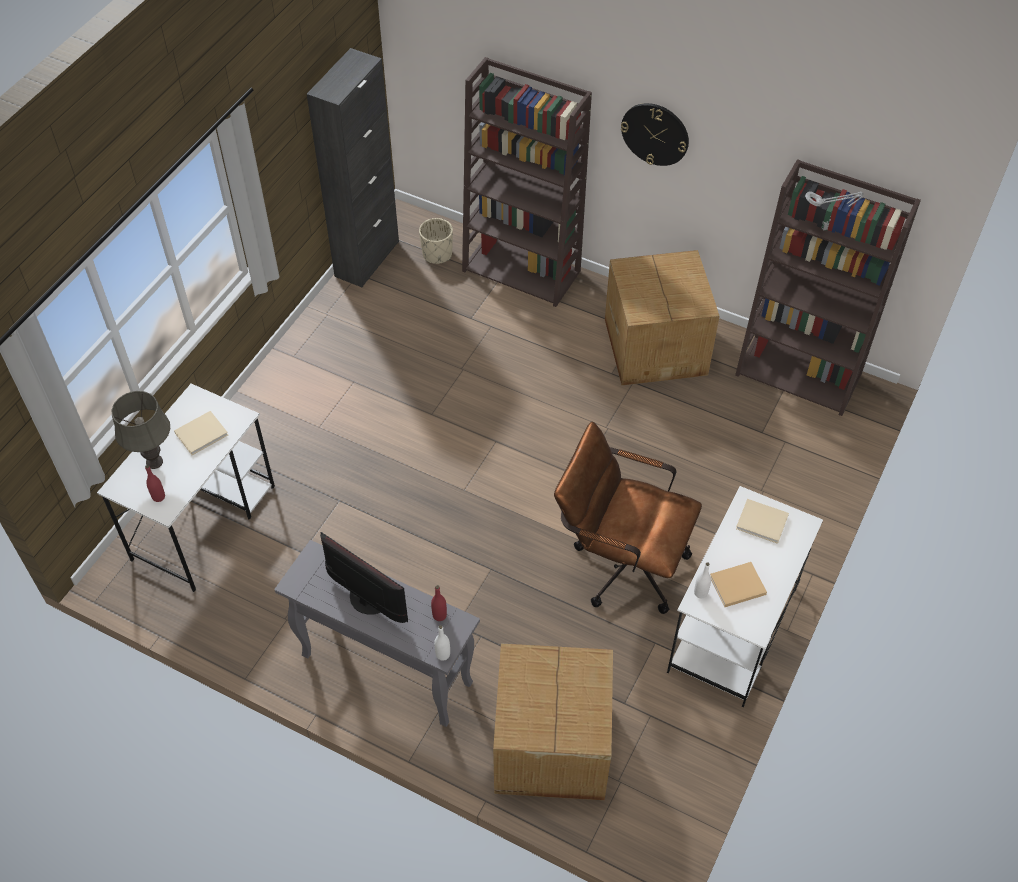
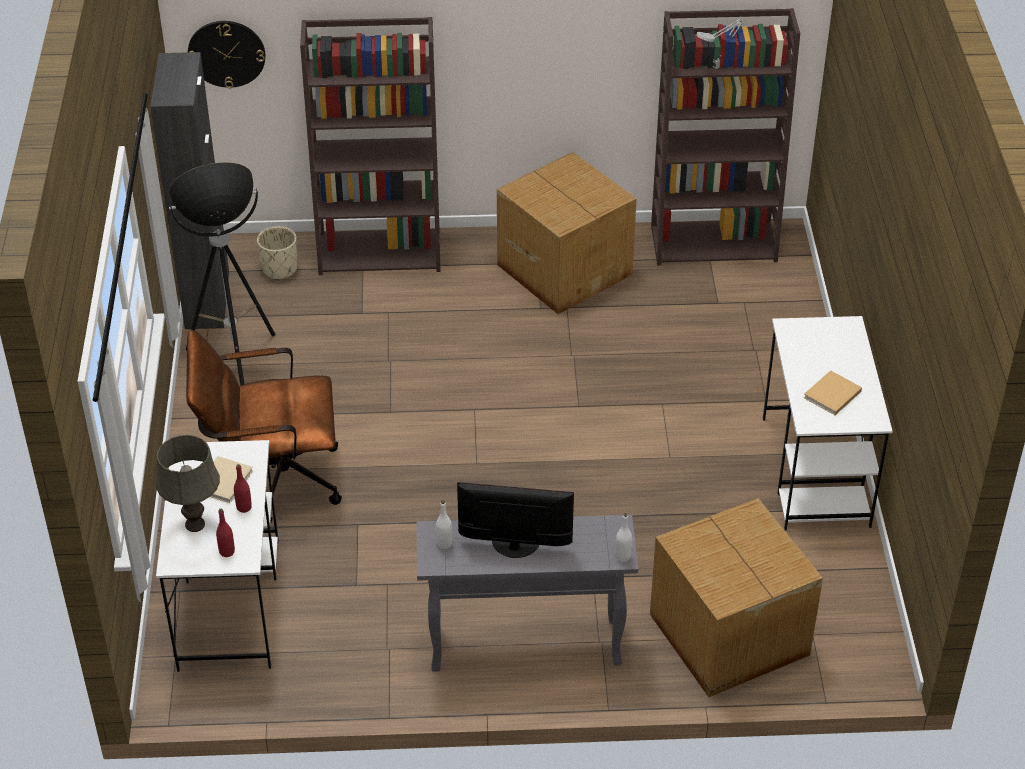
camera: 30 degrees left, 10 degrees down
red bottle [431,585,447,621] -> red bottle moved to [234,464,252,513]
brown office chair [554,422,702,614] -> brown office chair moved to [186,330,342,524]
wall clock [621,103,689,166] -> wall clock moved to [188,21,265,89]
white bottle [694,562,711,599] -> white bottle moved to [436,500,452,549]
beige book [736,499,789,544] -> none
none -> floor lamp [169,162,275,386]

